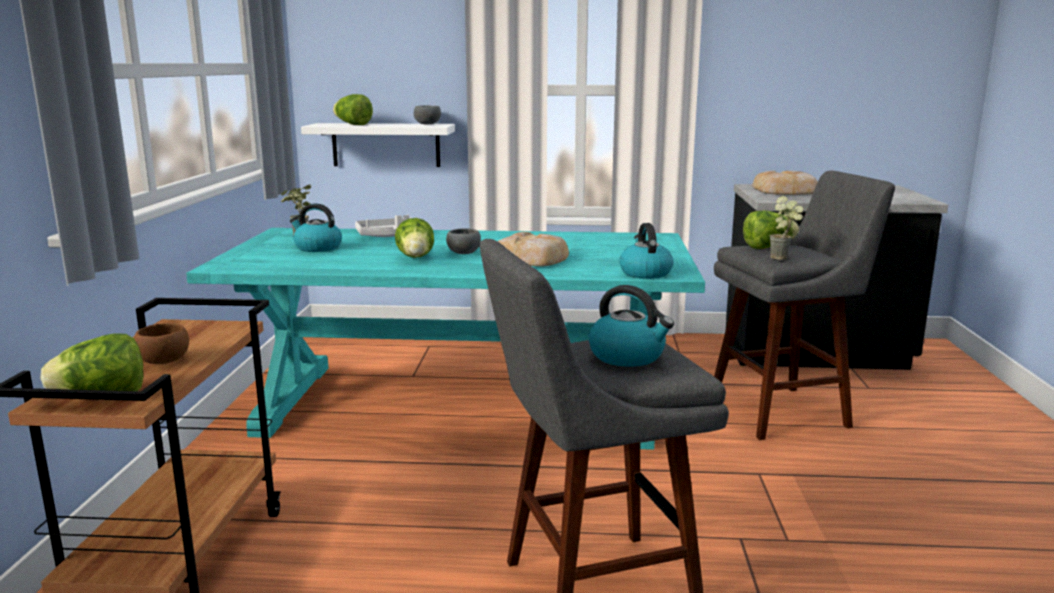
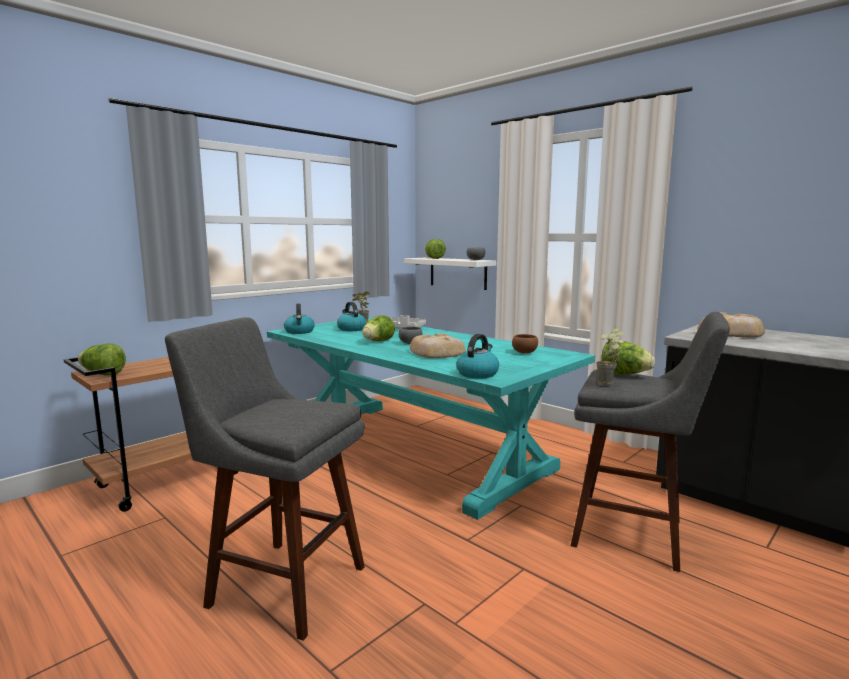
camera: 40 degrees right, 5 degrees down
brown bowl [134,323,189,364] -> brown bowl moved to [512,334,538,353]
kettle [588,285,674,367] -> kettle moved to [284,304,315,334]

